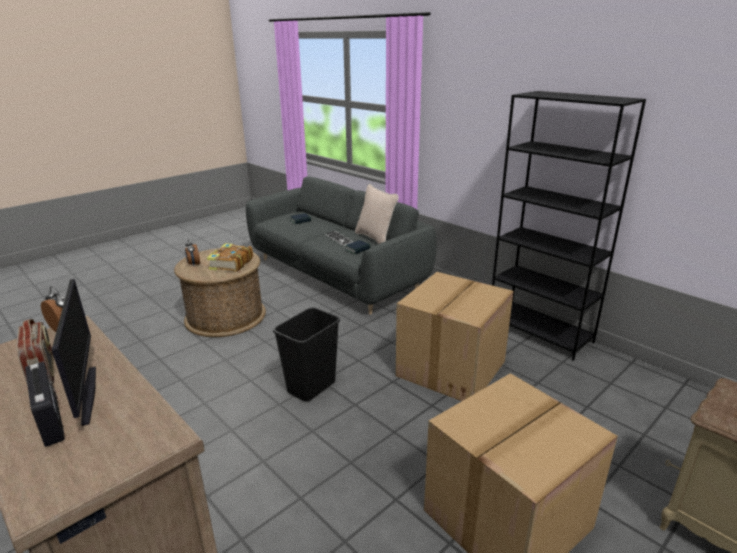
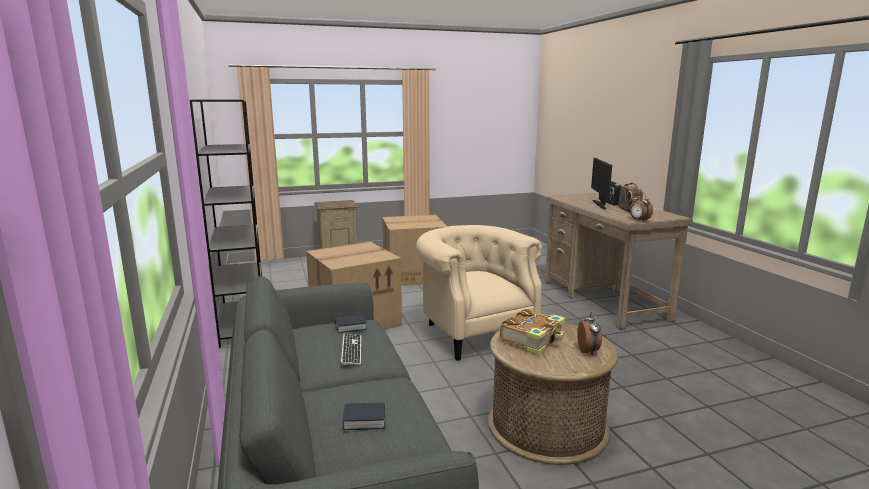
camera: 155 degrees left, 10 degrees down
black trash can [273,308,340,401] -> beige armchair [416,225,542,361]
beige pillow [355,184,399,244] -> none

